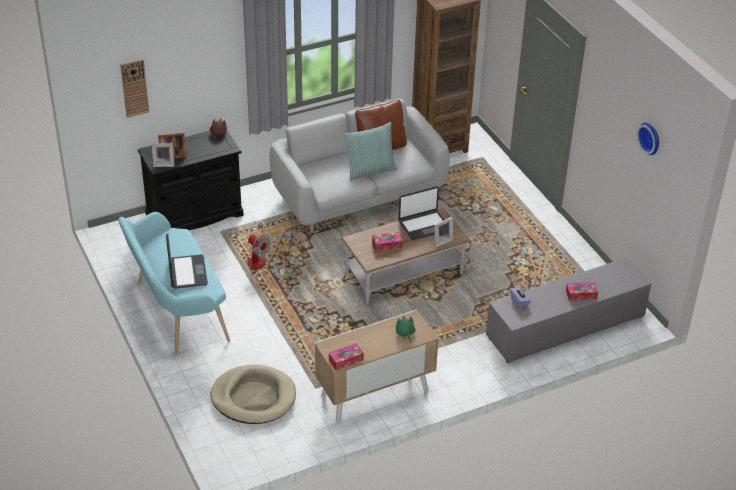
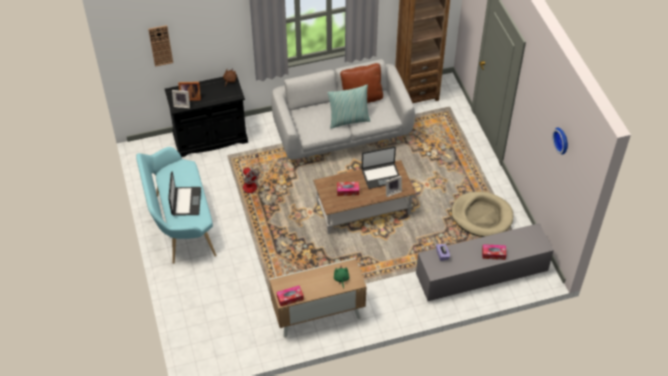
camera: 10 degrees right, 10 degrees up
beige dog bed [211,365,296,424] -> beige dog bed moved to [451,191,513,237]

